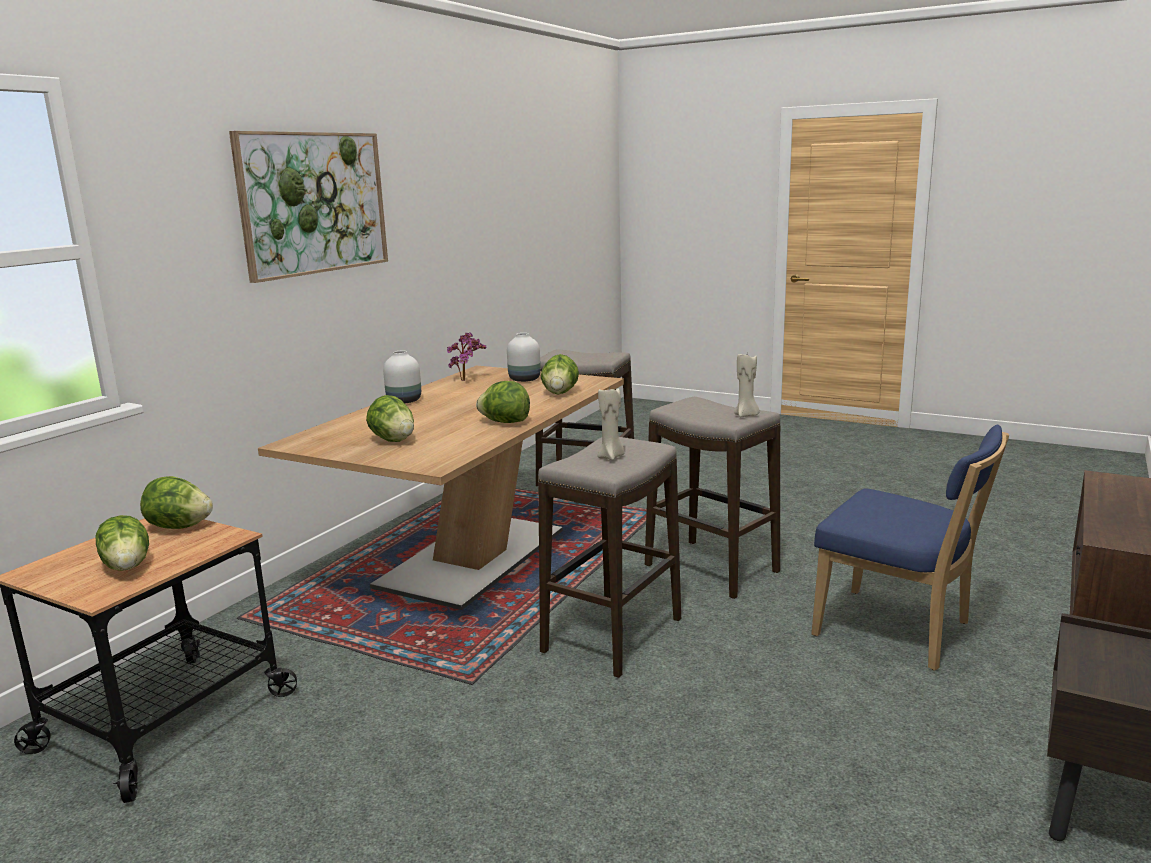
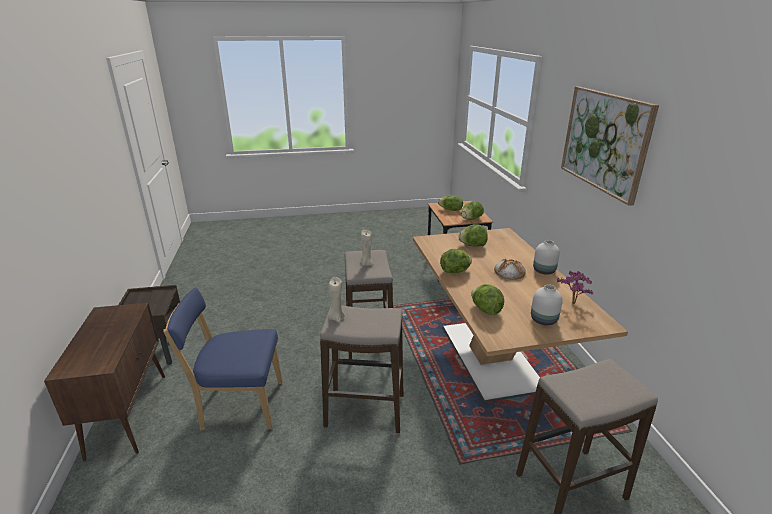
camera: 140 degrees right, 10 degrees up
none -> bread [494,259,526,280]

